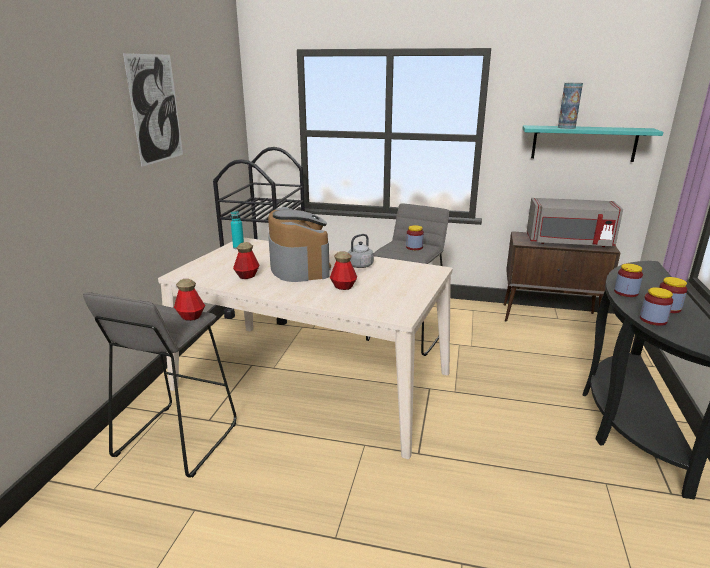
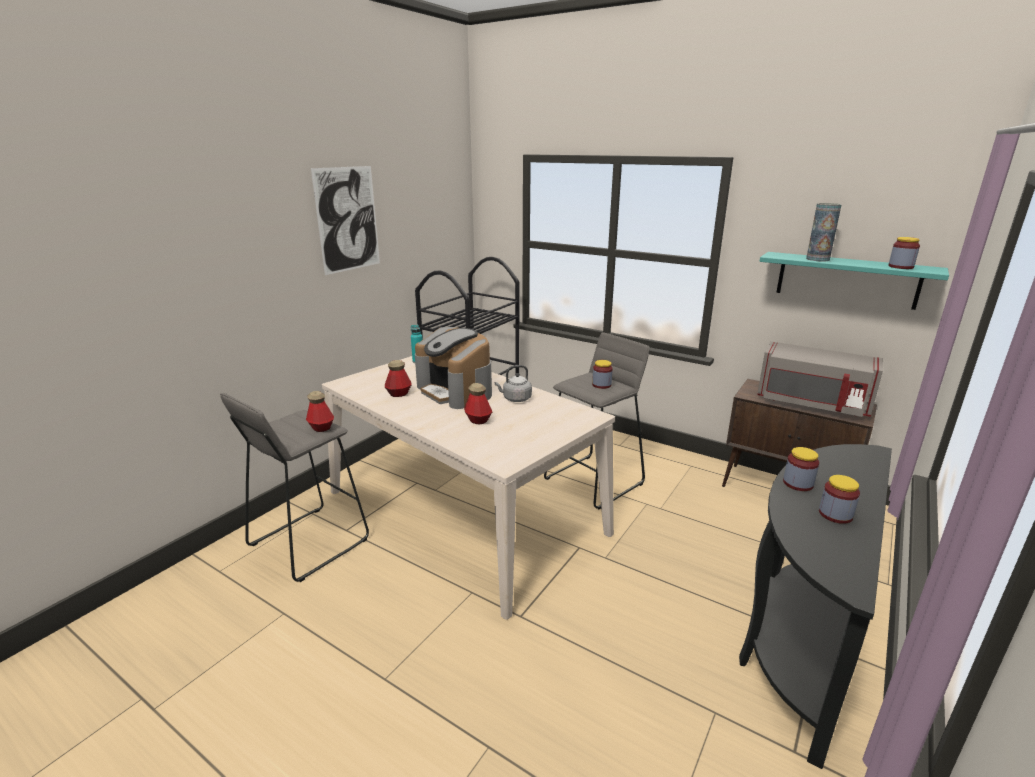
camera: 20 degrees right, 0 degrees up
coffee machine [268,207,331,282] -> coffee machine turned 135 degrees clockwise [415,327,492,409]
jar [640,287,673,326] -> jar moved to [888,237,920,269]

